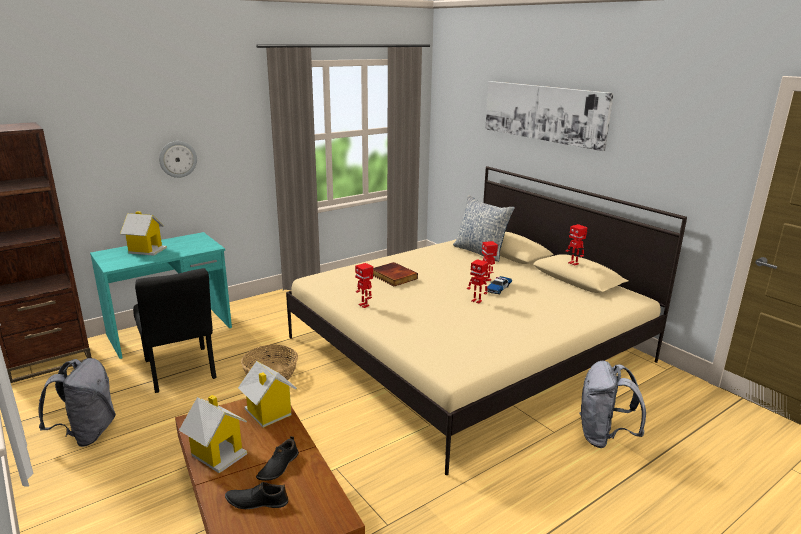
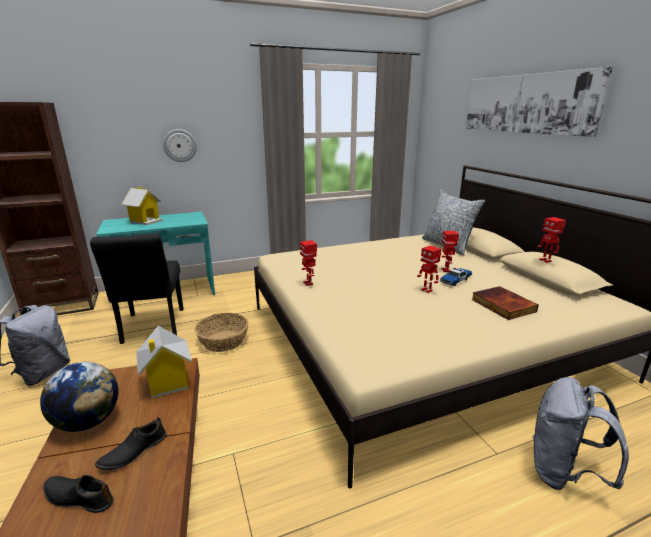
camera: 15 degrees right, 0 degrees up
toy house [179,395,247,473] -> globe [40,362,118,432]
book [373,262,418,286] -> book moved to [471,286,539,320]

